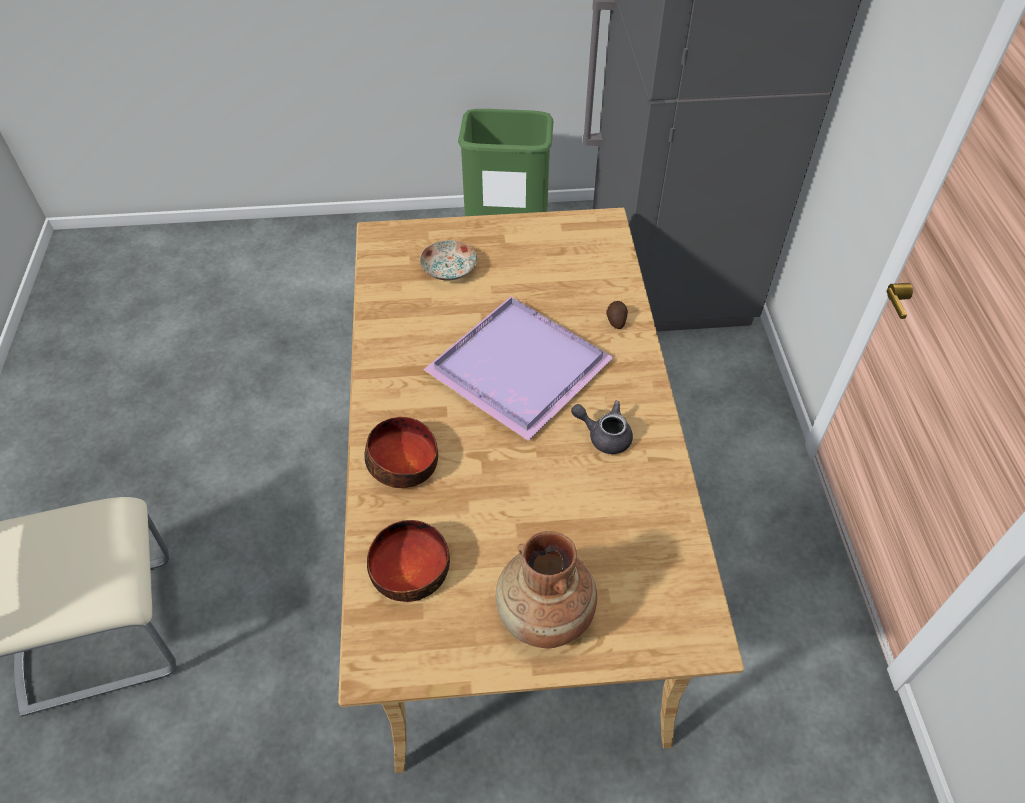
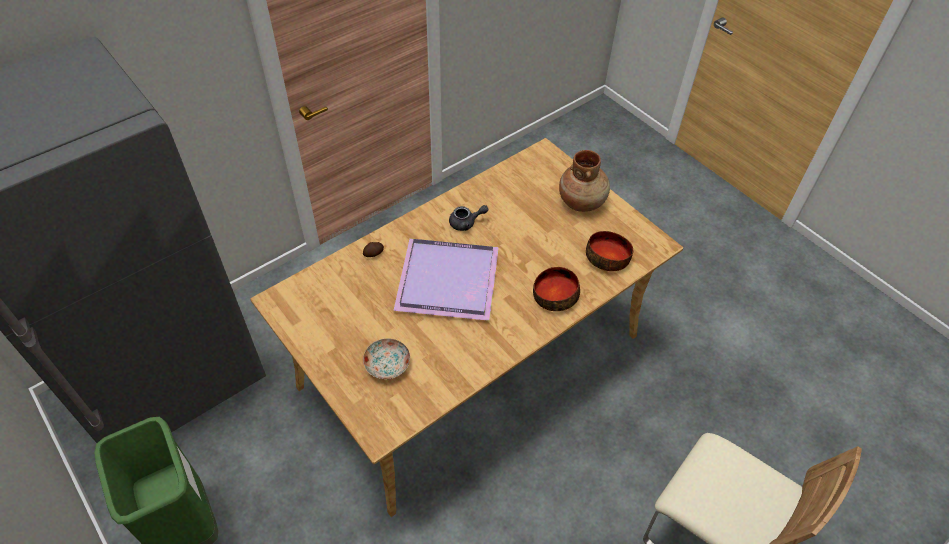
camera: 125 degrees left, 0 degrees up
grey teapot [571,401,633,454] -> grey teapot turned 90 degrees counterclockwise [449,205,488,231]

